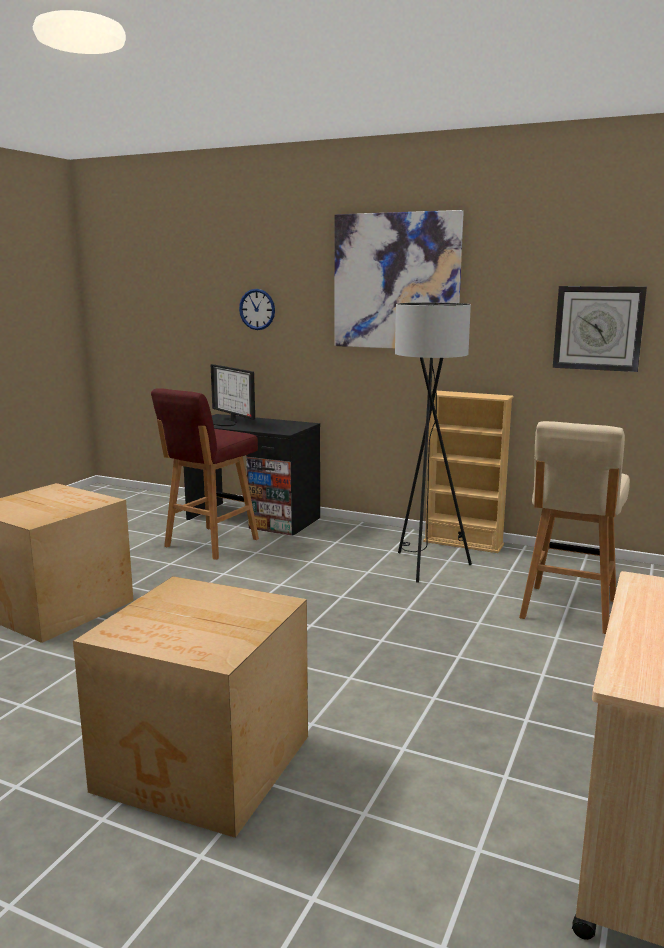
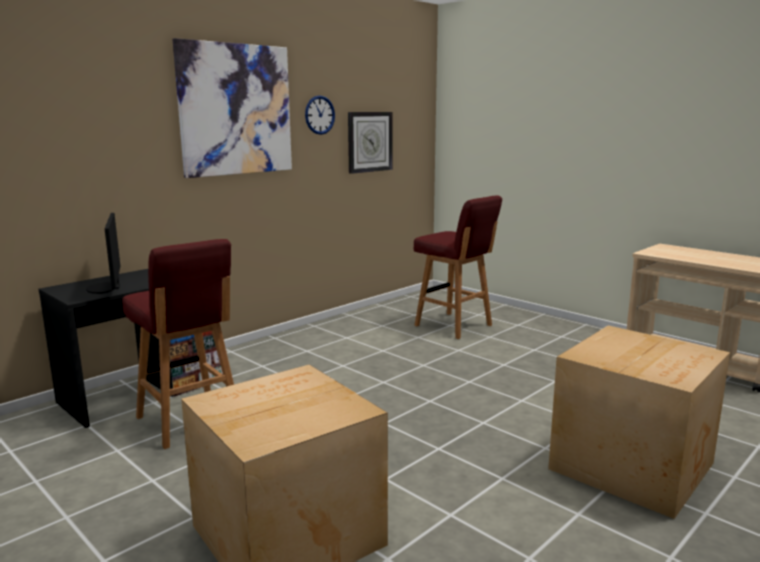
camera: 70 degrees left, 0 degrees up
monitor [211,364,255,426] -> monitor turned 90 degrees clockwise [86,213,120,294]
wall clock [239,289,275,330] -> wall clock moved to [305,95,335,135]
black floor lamp [395,302,472,583] -> none
beige bookcase [423,391,514,553] -> none
beige stool [519,421,630,634] -> red stool [414,196,502,339]

